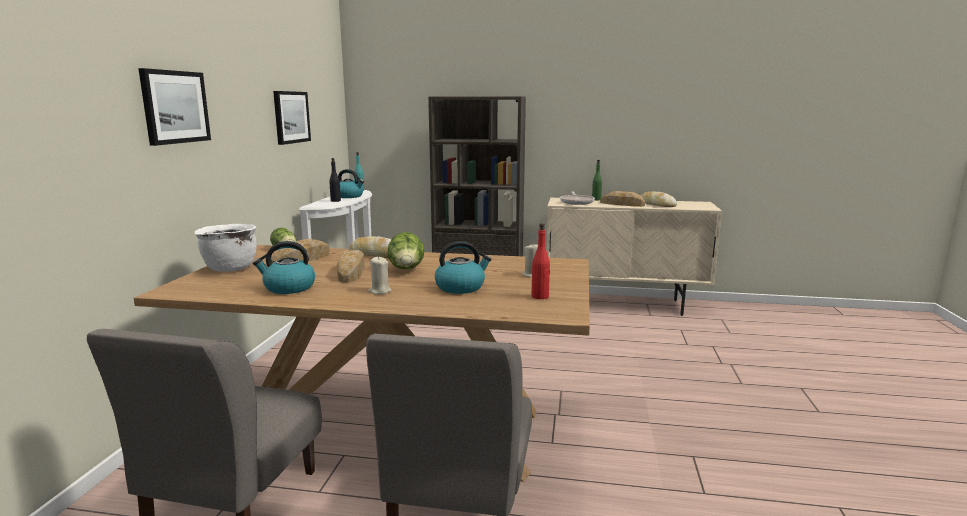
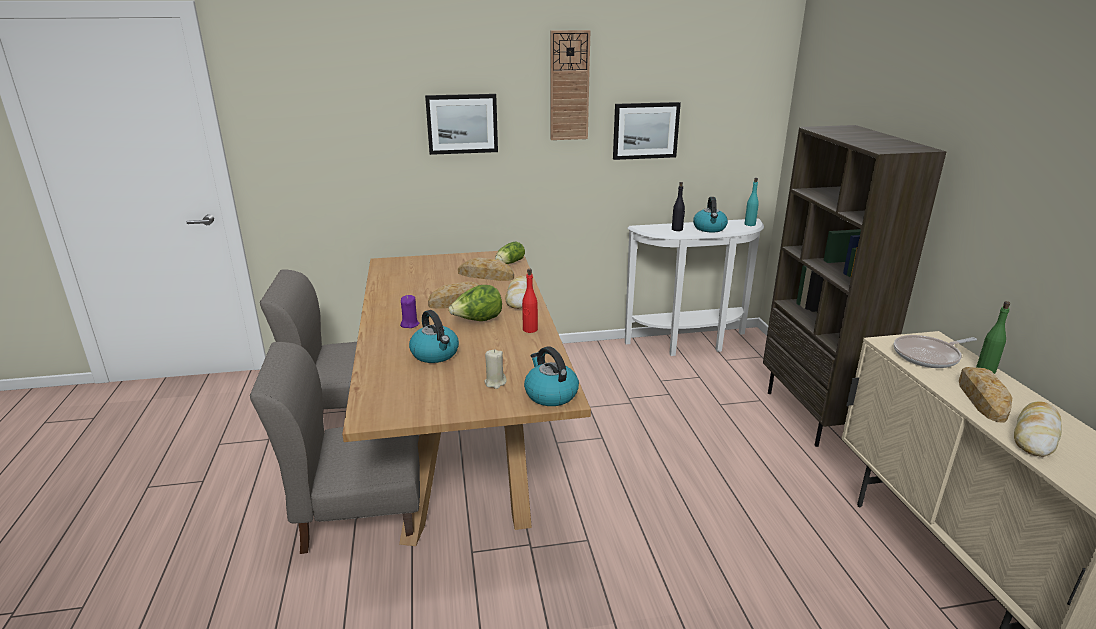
camera: 70 degrees right, 10 degrees up
white cooking pot [194,224,257,272] -> none
kettle [253,241,315,294] -> kettle moved to [524,346,579,406]
beige candle [368,256,392,295] -> purple candle [400,295,419,328]
red bottle [532,223,550,299] -> red bottle moved to [522,269,538,333]
none -> wall clock [550,30,591,140]

